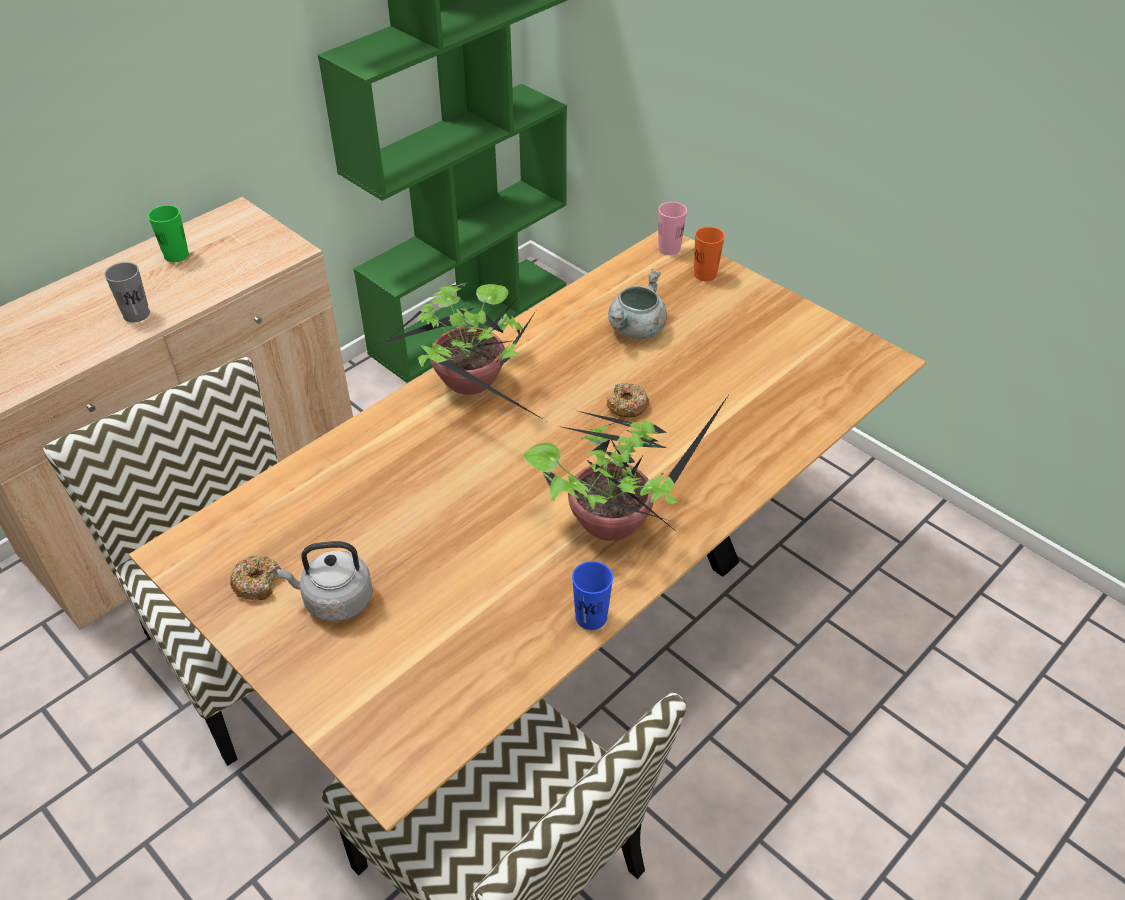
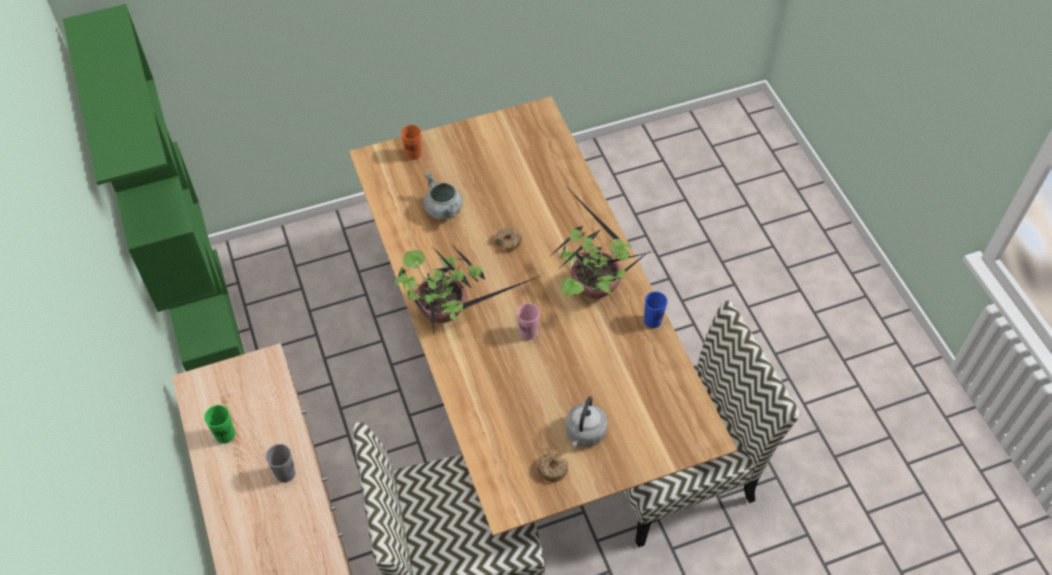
camera: 65 degrees left, 10 degrees up
pink cup [658,202,687,255] -> pink cup moved to [517,303,540,340]

